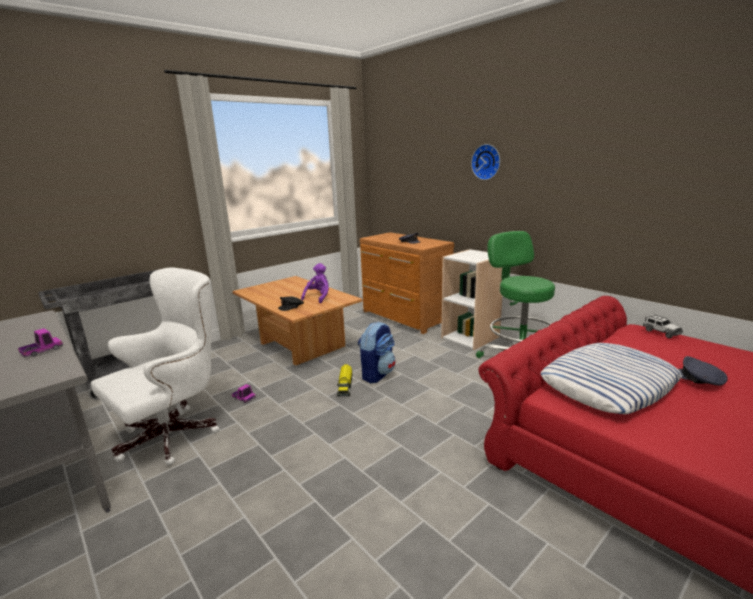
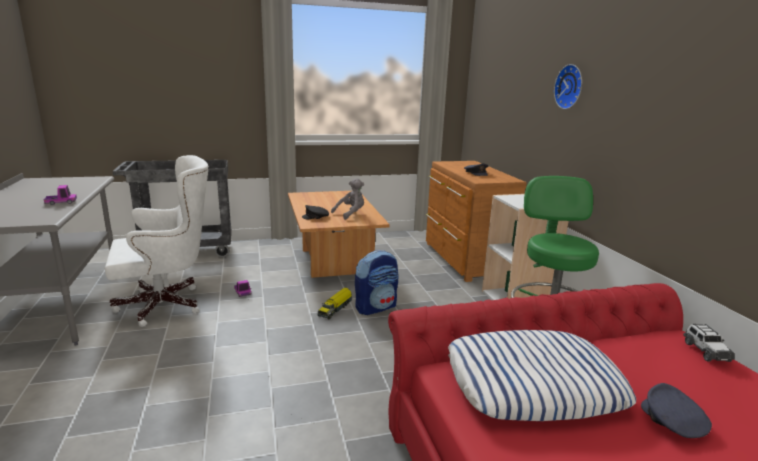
camera: 25 degrees right, 0 degrees up
purple plush toy [301,263,329,303] -> grey plush toy [331,178,364,220]

